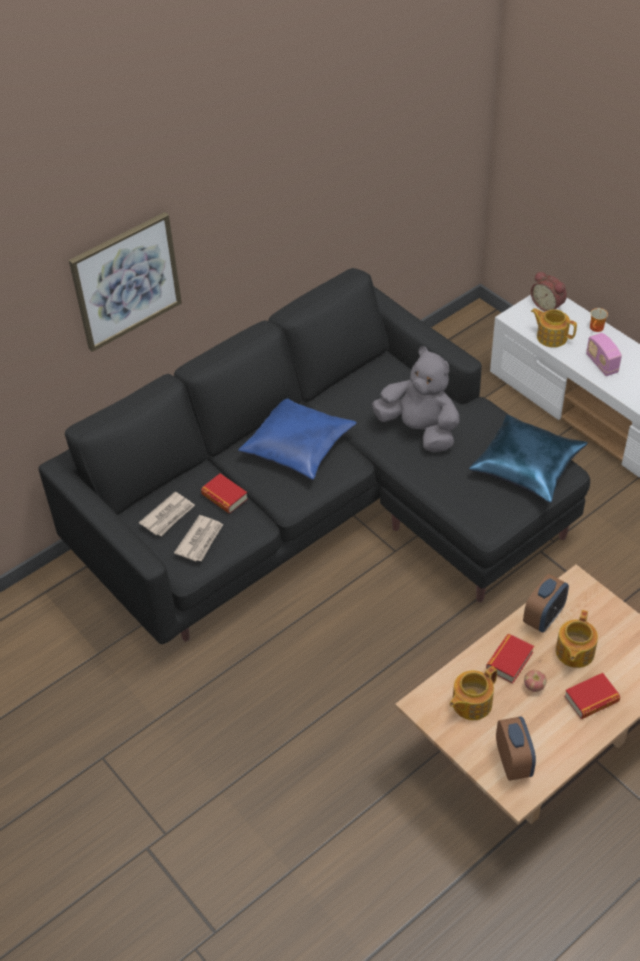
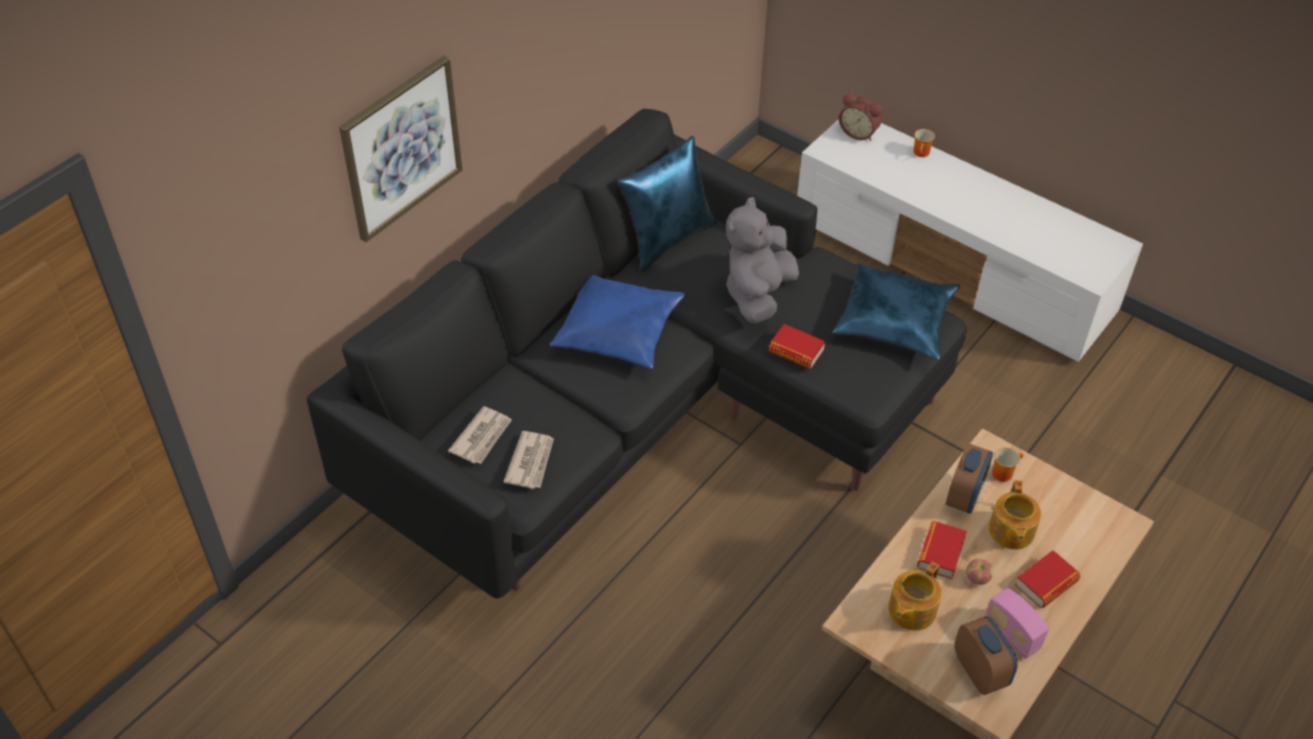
camera: 15 degrees left, 0 degrees up
book [201,473,248,513] -> book moved to [768,324,825,369]
grey plush toy [372,346,460,452] -> grey plush toy turned 90 degrees counterclockwise [726,197,799,324]
teapot [531,308,577,347] -> none
radio [586,333,622,376] -> radio moved to [985,588,1049,659]
none -> blue pillow [618,136,717,272]
none -> mug [992,447,1023,482]

